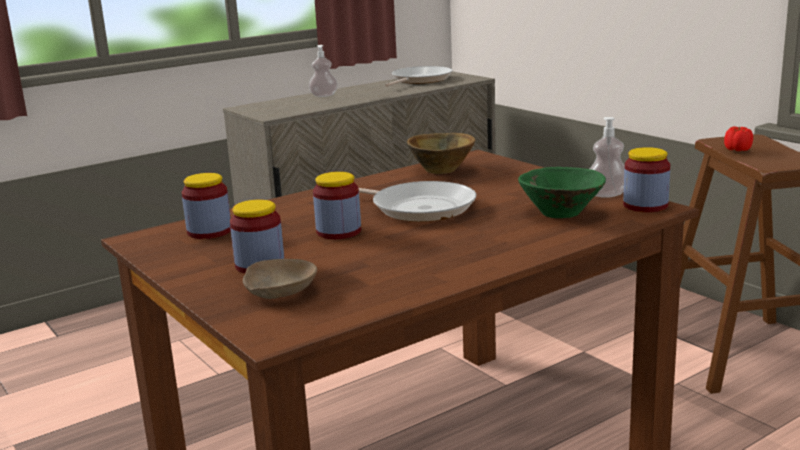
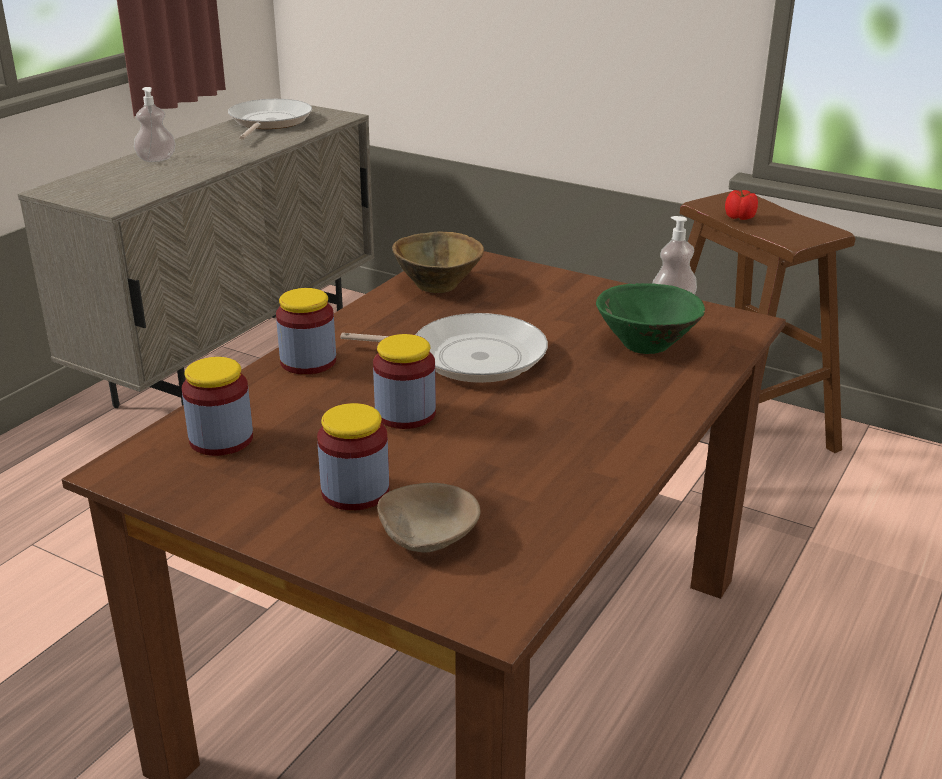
camera: 25 degrees left, 10 degrees up
jar [623,147,670,212] -> jar moved to [276,288,336,375]

